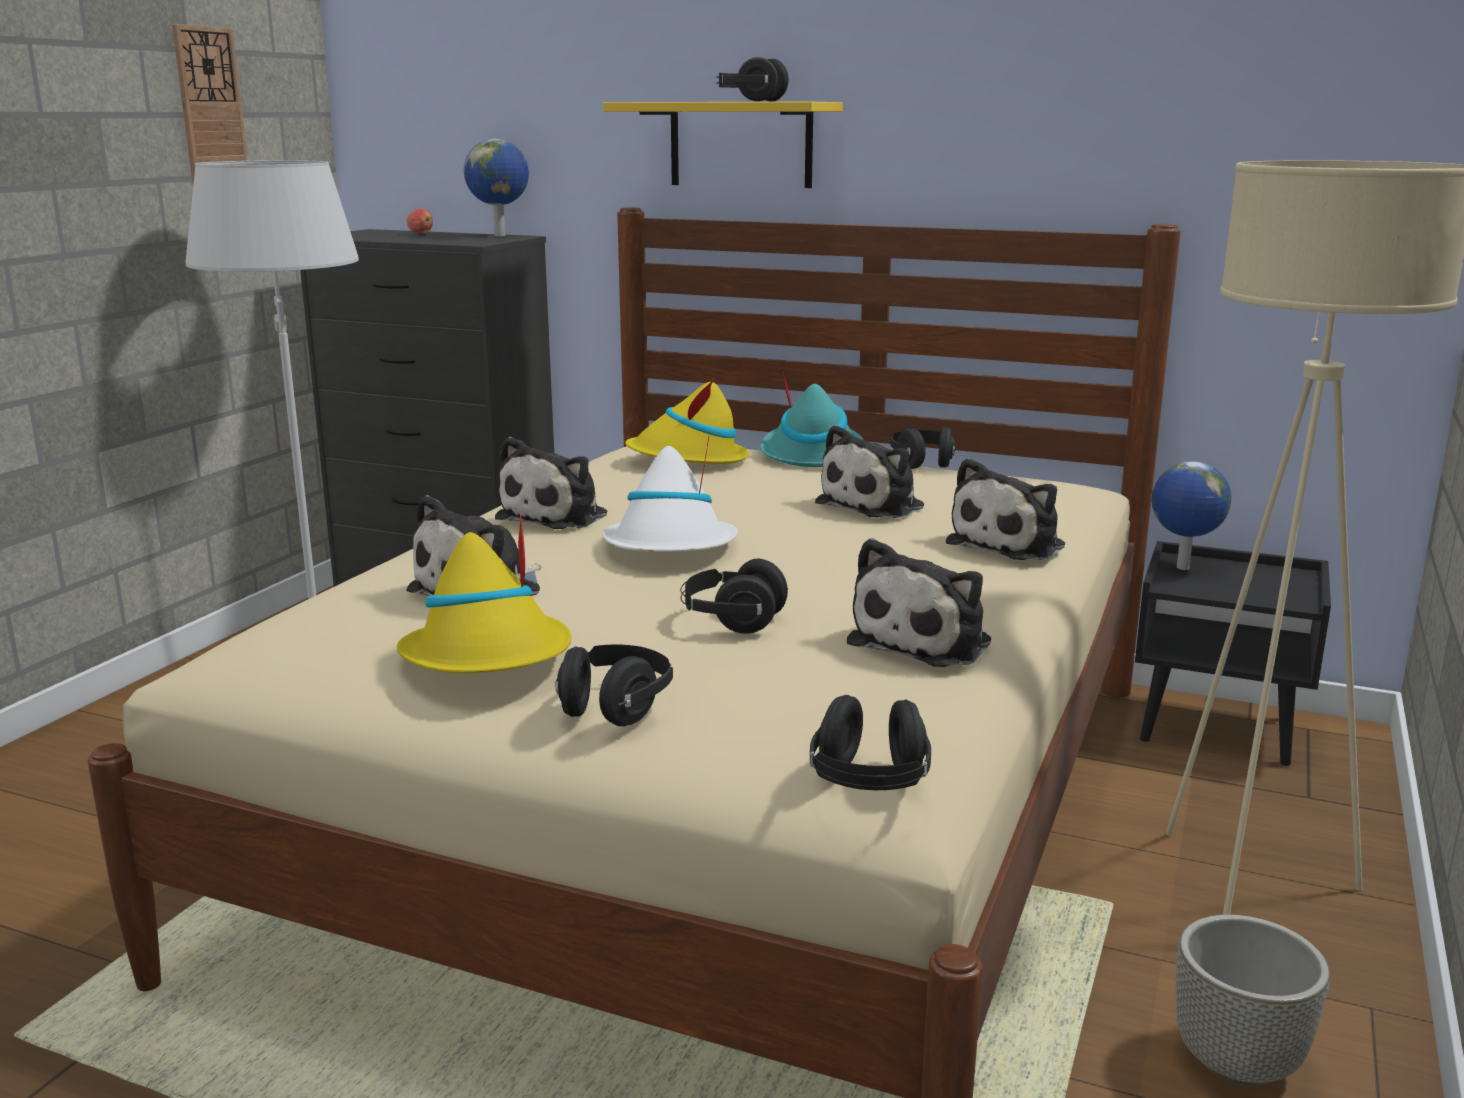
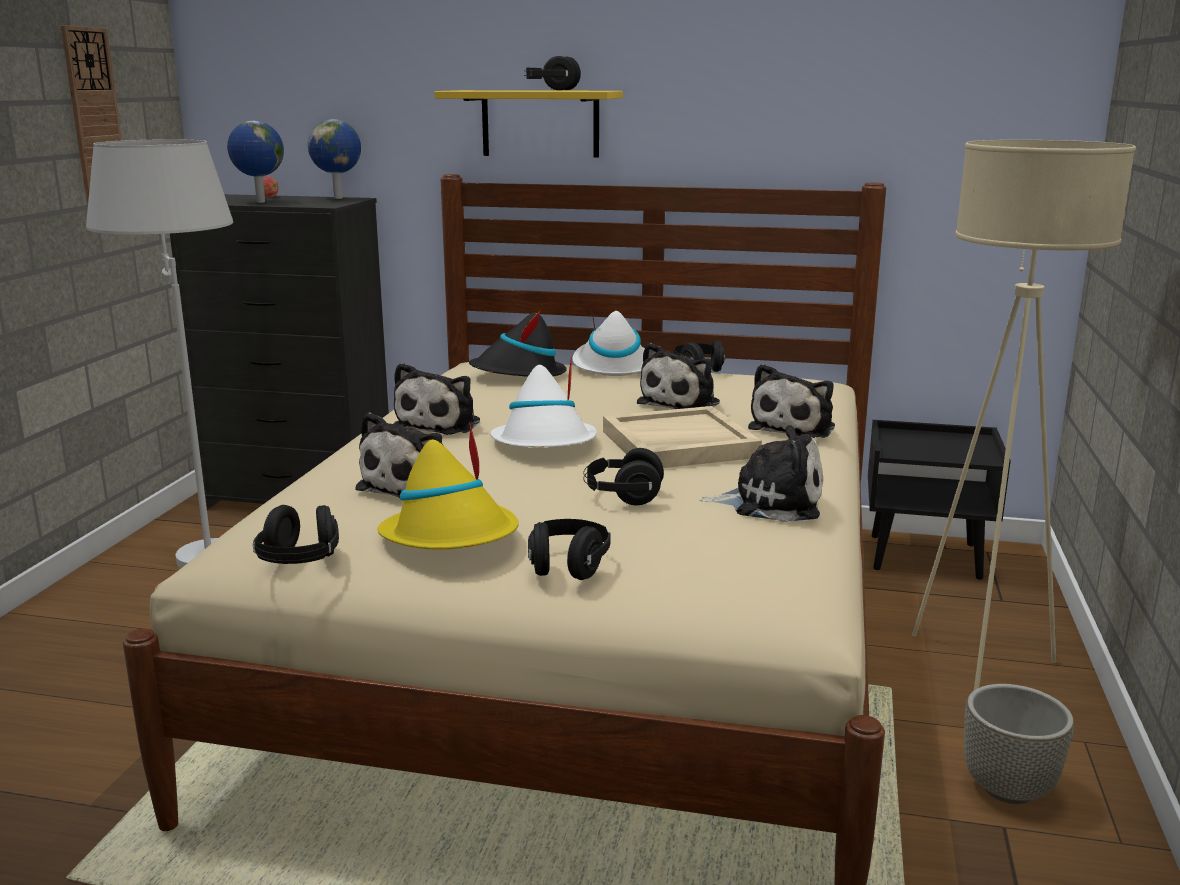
camera: 10 degrees left, 0 degrees up
yellow hat [625,379,749,464] -> black hat [469,310,567,377]
turquoise hat [760,374,864,467] -> white hat [573,303,645,376]
black headphones [810,695,931,790] -> black headphones moved to [253,505,339,564]
plush toy [847,538,991,667] -> plush toy turned 105 degrees counterclockwise [699,425,823,522]
globe [1151,461,1231,570] -> globe moved to [227,121,284,203]
none -> beige tray [603,406,762,468]

